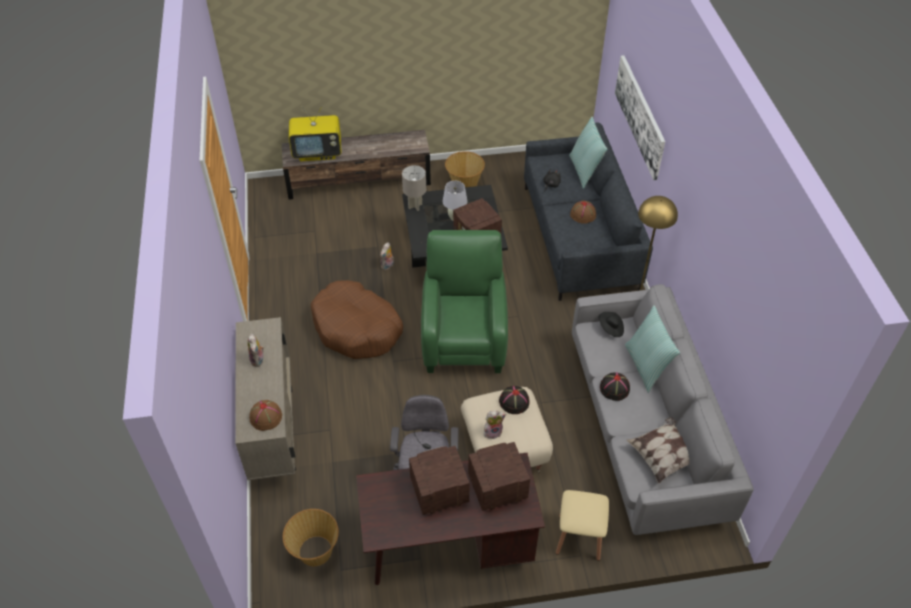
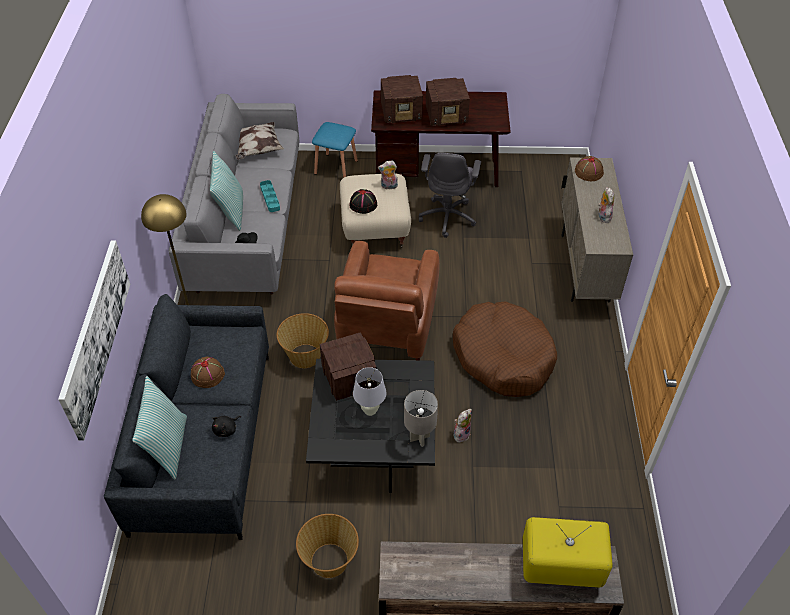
camera: 170 degrees left, 0 degrees up
basket [283,509,339,566] -> basket moved to [277,313,329,368]
green armchair [421,230,508,373] -> brown armchair [334,241,440,360]
beige stool [556,490,609,561] -> blue stool [312,122,358,178]
black hat [600,372,630,401] -> turquoise tray [260,180,280,212]

